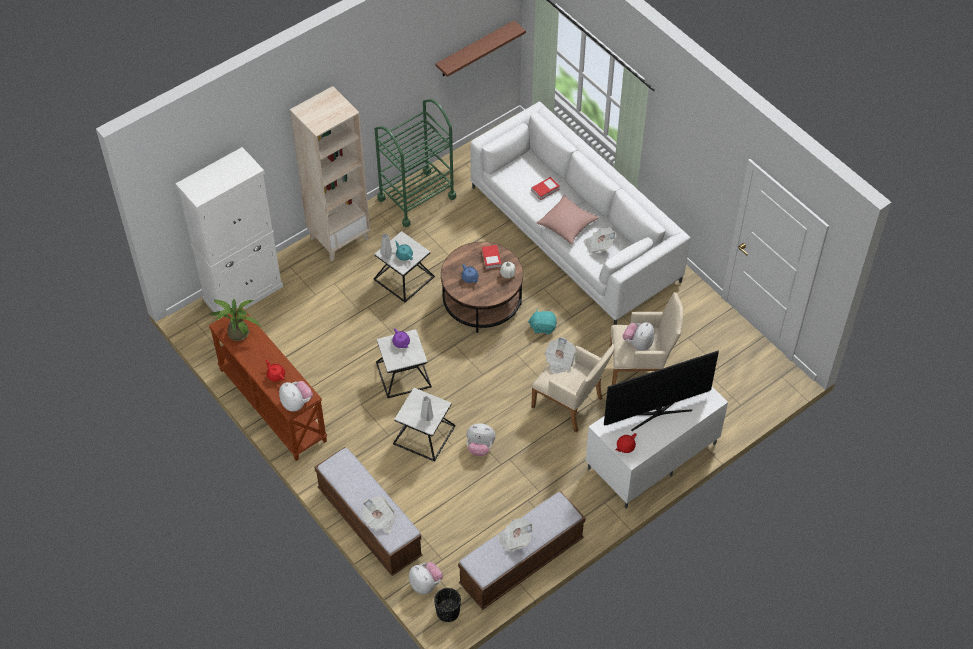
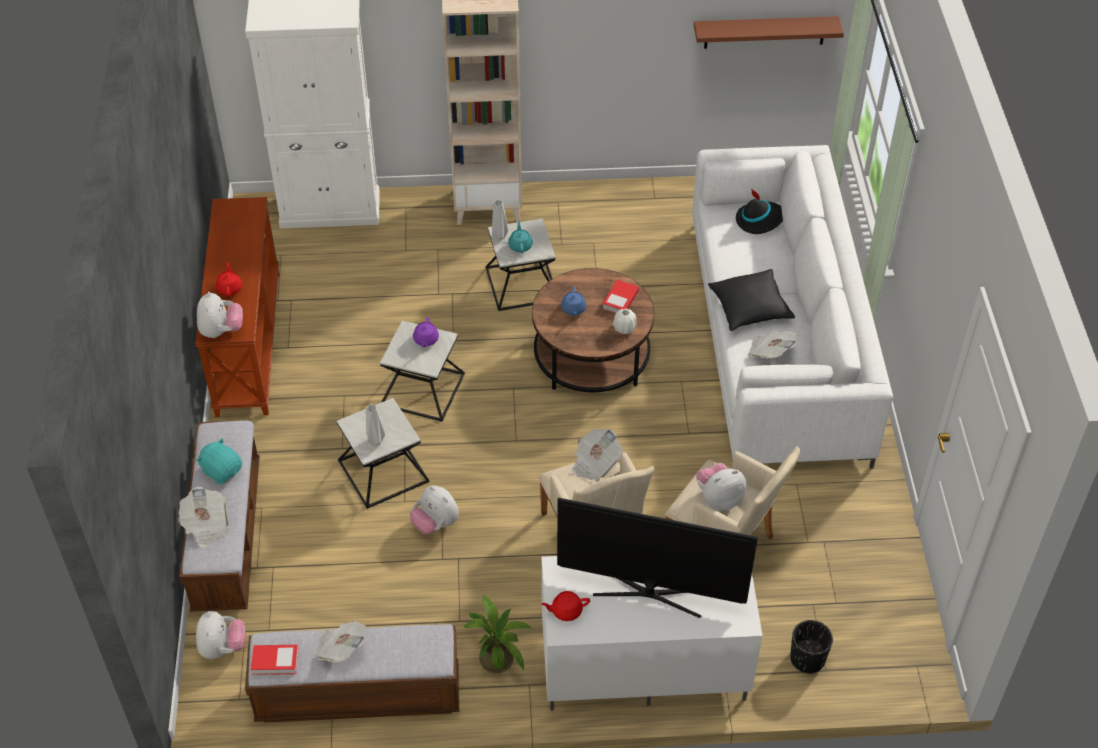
camera: 35 degrees right, 5 degrees down
potted plant [210,299,261,341] -> potted plant moved to [463,594,533,673]
green cart [375,99,456,227] -> none
black planter [434,588,461,622] -> black planter moved to [790,620,833,674]
turquoise plush toy [528,309,557,334] -> turquoise plush toy moved to [196,438,242,485]
book [531,177,560,200] -> book moved to [251,645,299,675]
pink pillow [536,195,599,245] -> black pillow [708,269,795,331]
none -> black hat [736,189,783,234]

